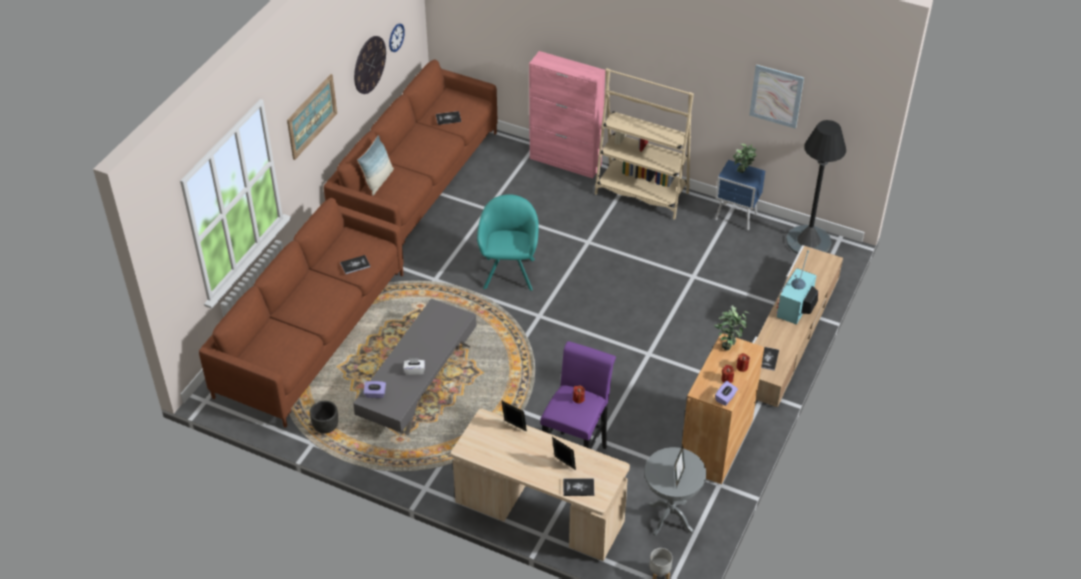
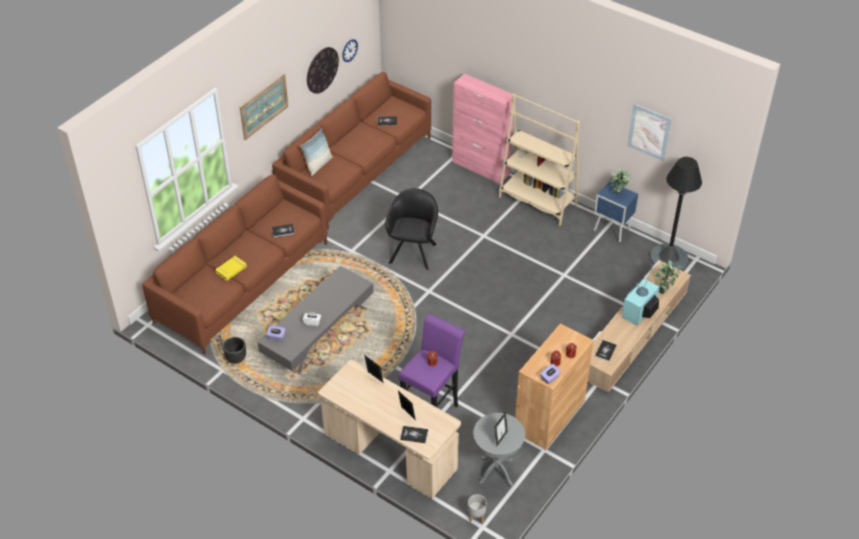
camera: 10 degrees right, 0 degrees up
turquoise armchair [477,194,539,291] -> black armchair [385,188,438,270]
potted plant [714,305,750,350] -> potted plant moved to [654,260,681,294]
none -> yellow book [215,256,247,281]

